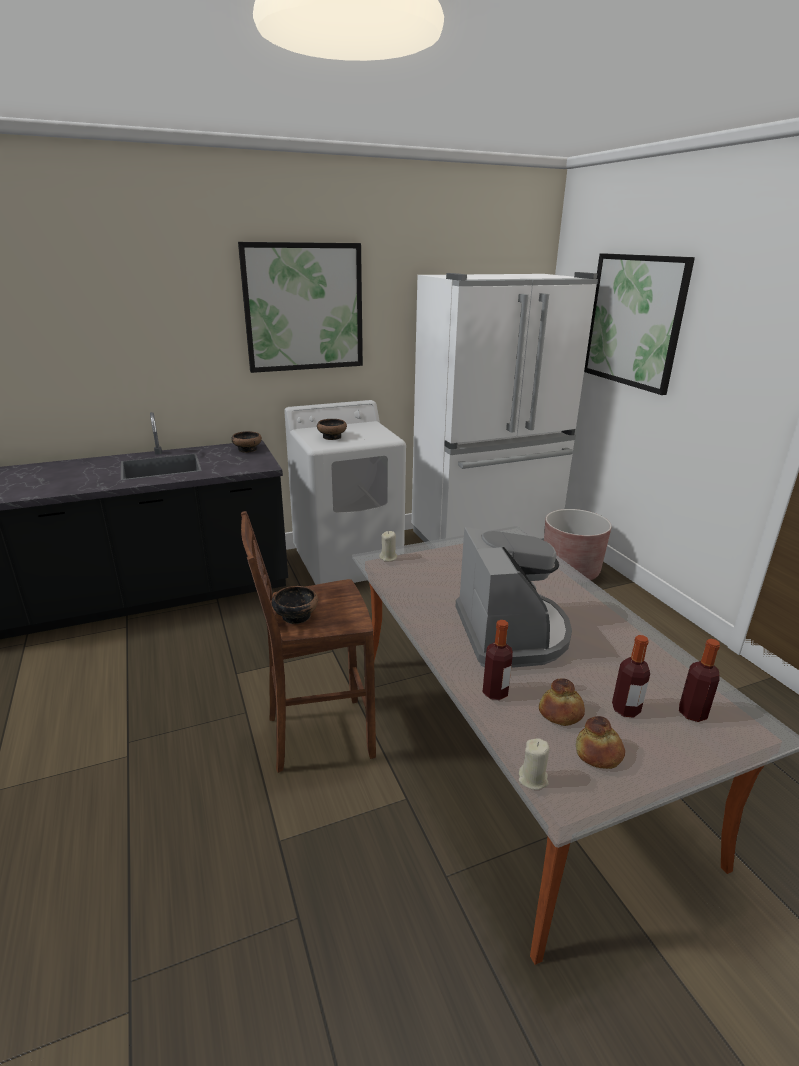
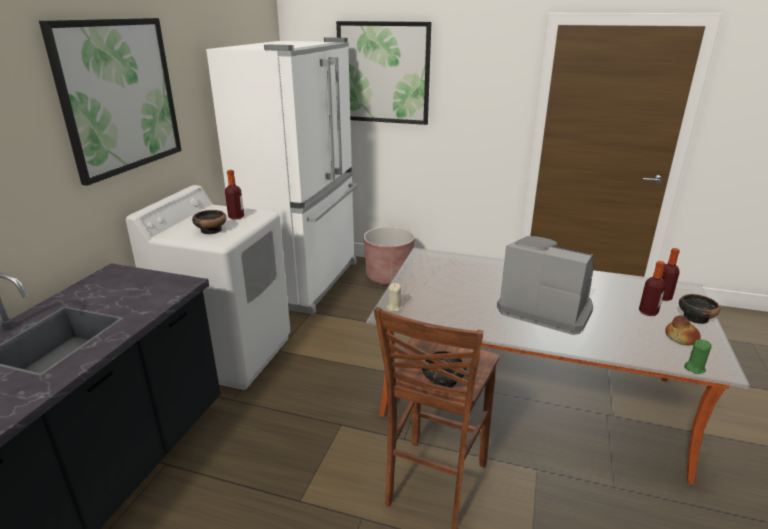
camera: 50 degrees left, 0 degrees up
bowl [231,431,262,453] -> bowl moved to [679,294,720,324]
bottle [483,620,513,700] -> bottle moved to [225,170,244,220]
beige candle [519,738,549,790] -> green candle [684,339,712,374]
bread [539,678,585,726] -> none

